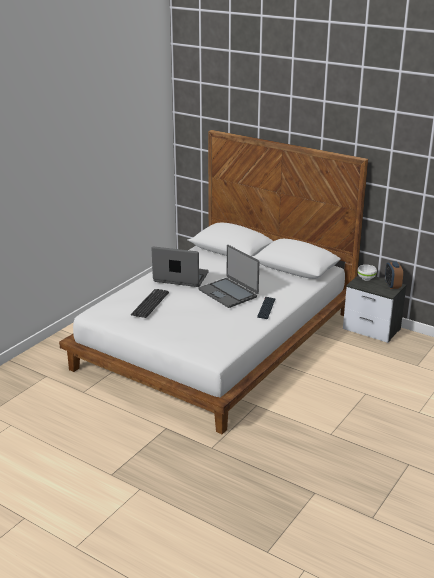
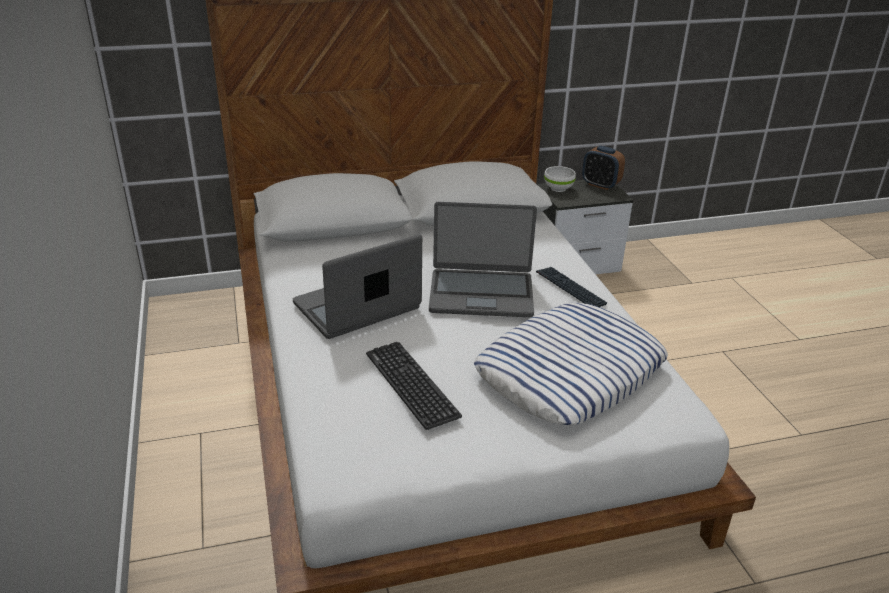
camera: 50 degrees left, 5 degrees up
none -> pillow [474,303,668,425]

